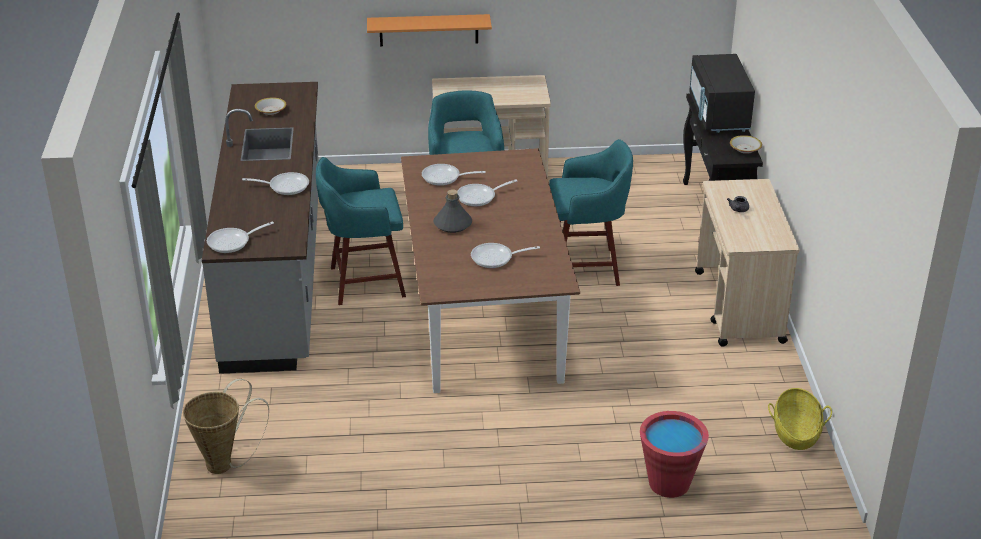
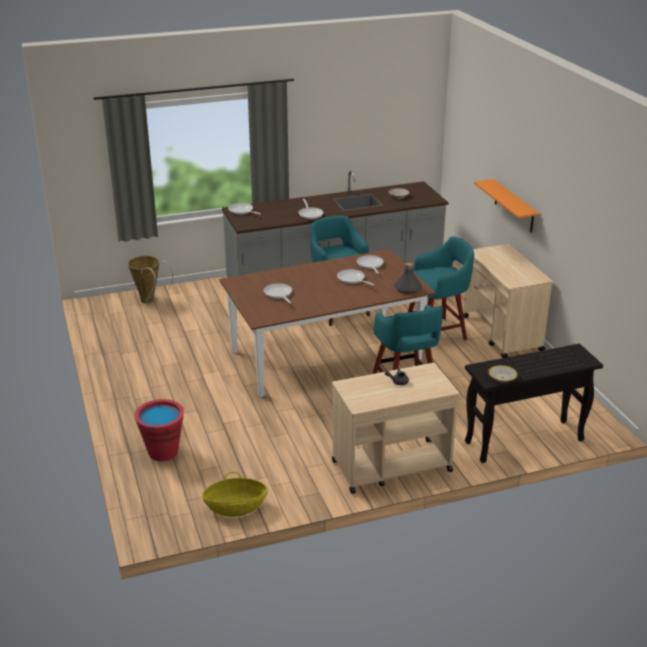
camera: 75 degrees right, 5 degrees down
grey bottle [434,189,472,233] -> grey bottle moved to [394,262,422,294]
black microwave [689,54,755,133] -> none

